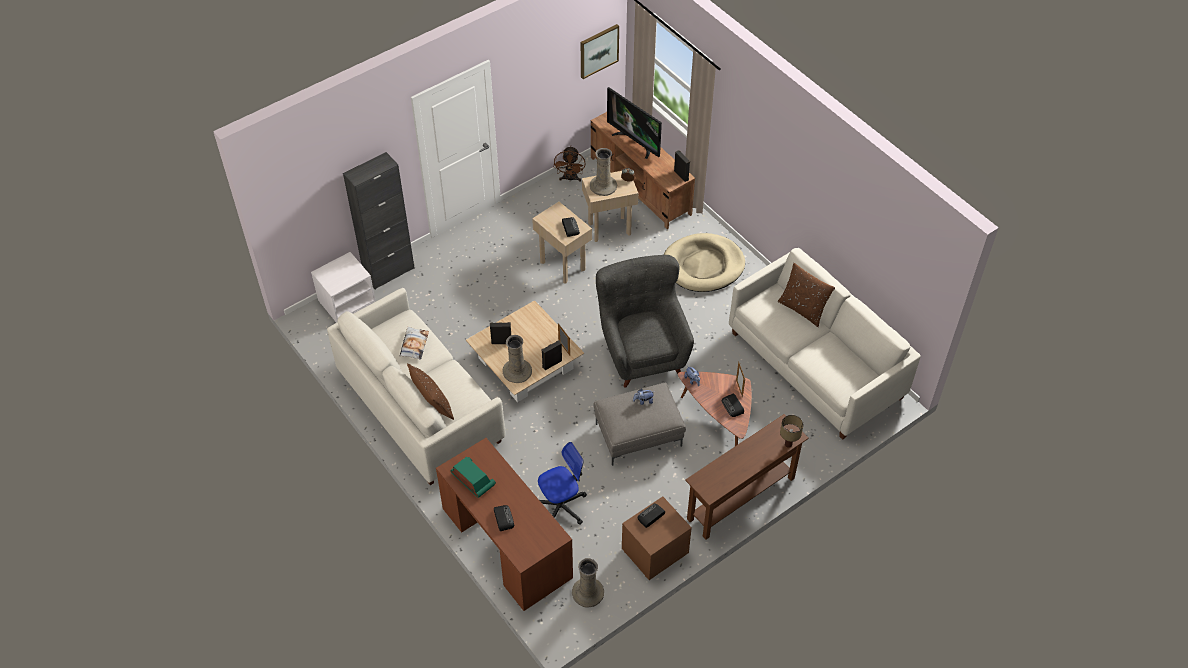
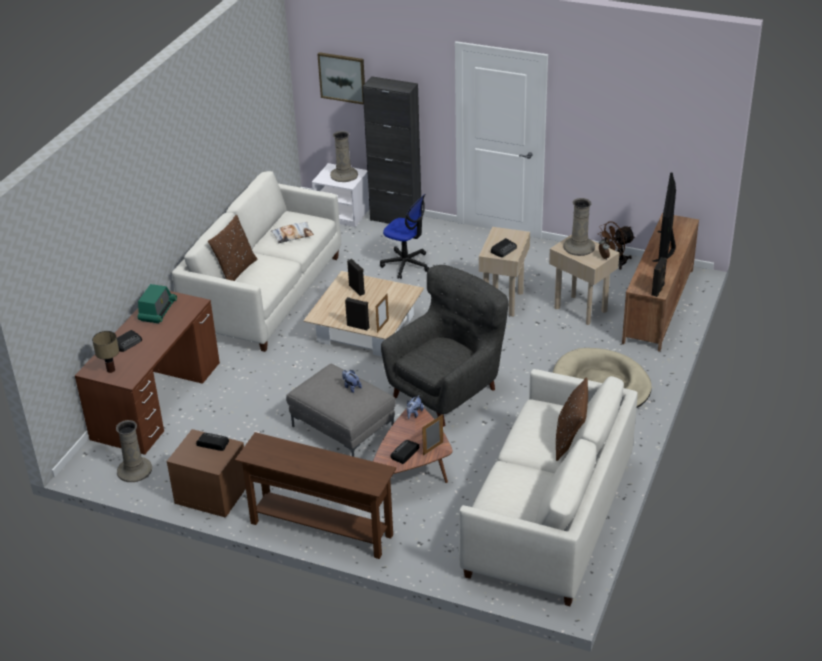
camera: 60 degrees right, 15 degrees down
beige vase [503,335,532,383] -> beige vase moved to [330,131,358,182]
office chair [538,442,587,525] -> office chair moved to [380,194,429,279]
picture [581,24,619,79] -> picture moved to [317,52,365,105]
table lamp [780,415,804,448] -> table lamp moved to [92,331,119,373]

